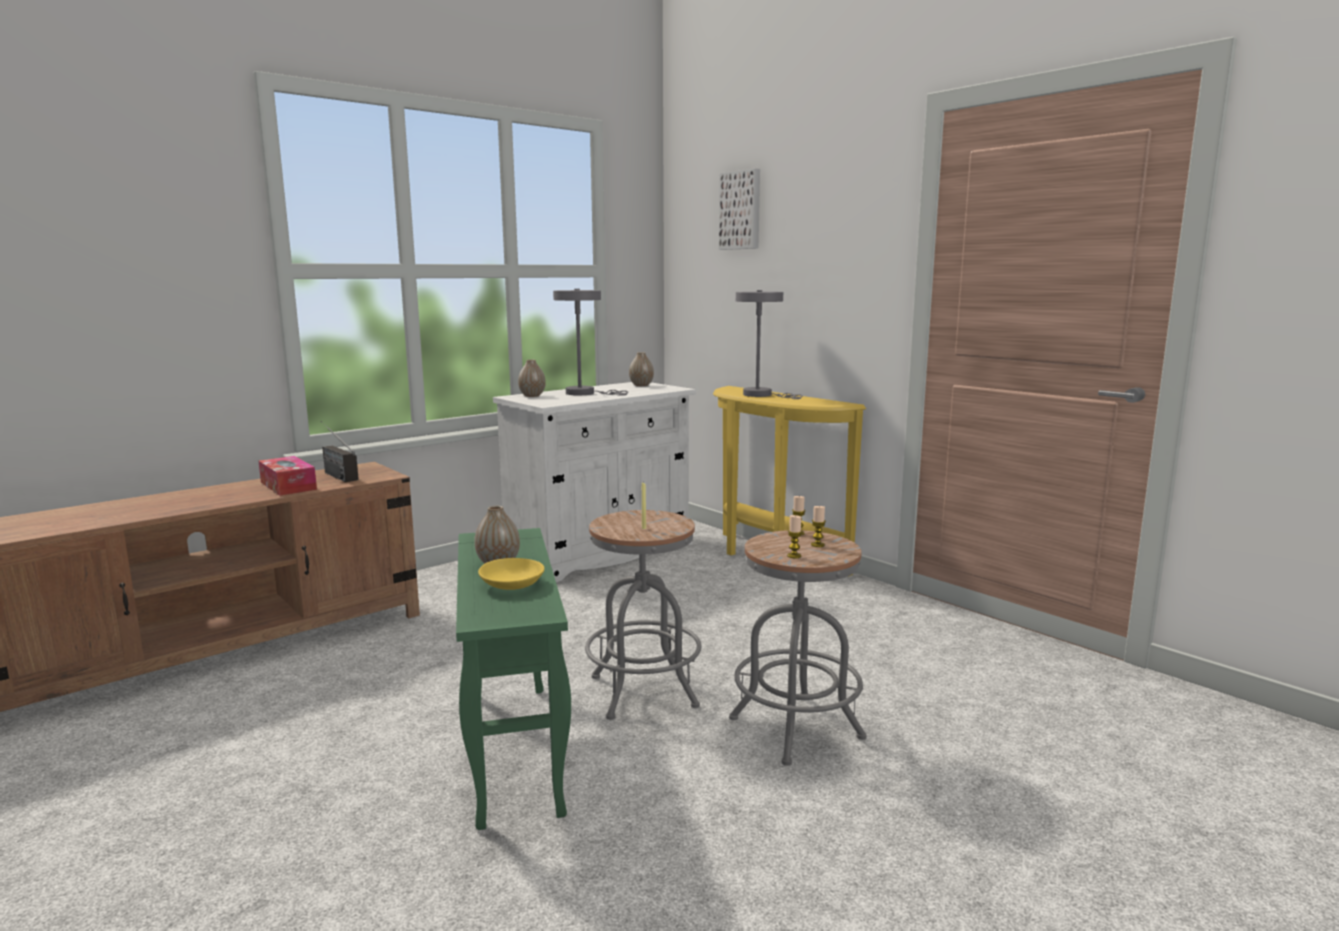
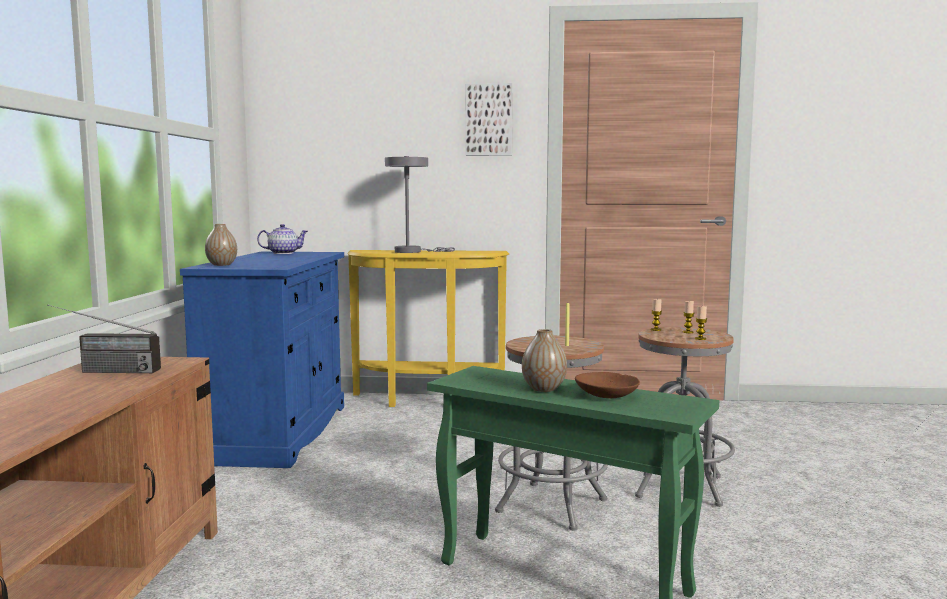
camera: 45 degrees left, 5 degrees down
tissue box [258,456,317,496] -> none
yellow bowl [478,558,544,590] -> brown bowl [575,372,640,398]
white cabinet [493,382,696,582] -> blue cabinet [180,252,344,468]
grey table lamp [553,289,628,396] -> none
vase [629,352,654,386] -> teapot [257,224,308,254]
picture [719,168,760,250] -> picture moved to [465,83,513,156]

